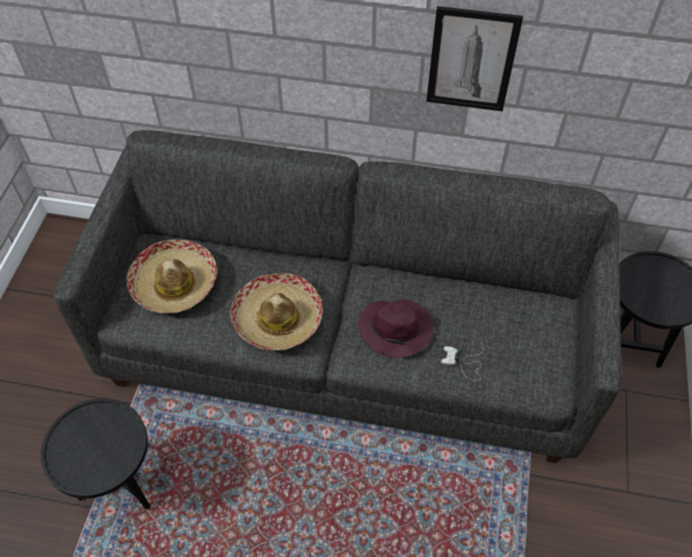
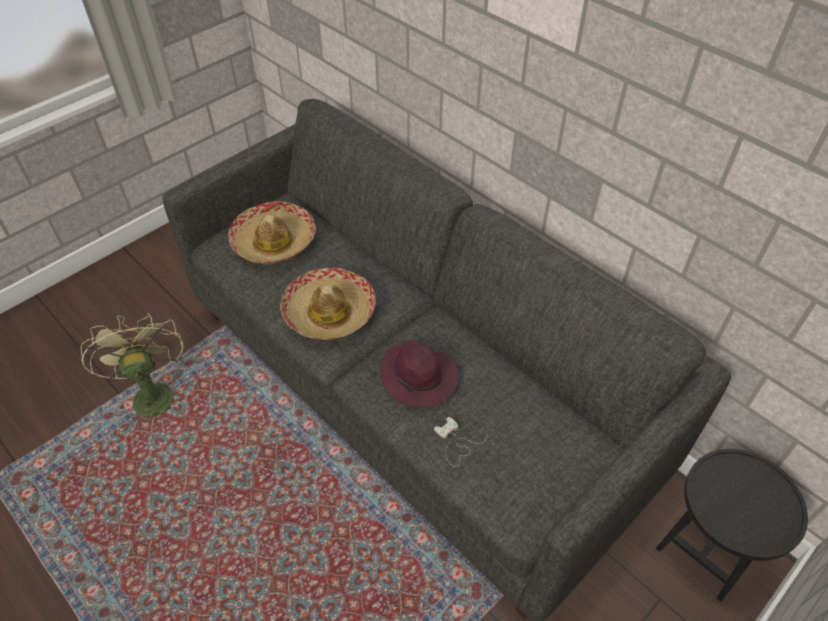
camera: 35 degrees right, 5 degrees down
black side table [41,398,150,510] -> green fan [80,313,184,426]
picture [426,6,523,111] -> none

